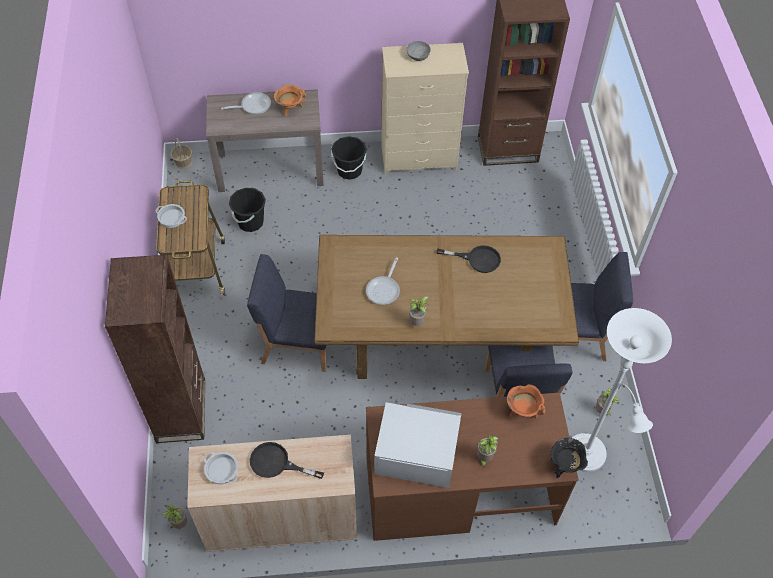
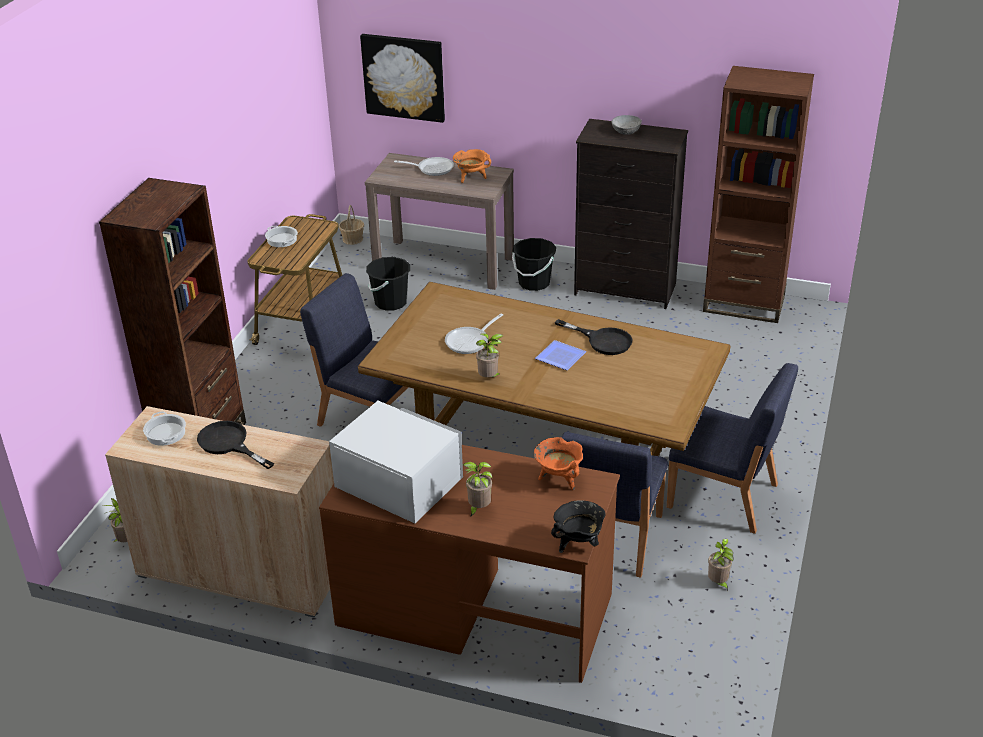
camera: 25 degrees right, 20 degrees down
beige dresser [381,43,469,175] -> black dresser [574,119,688,309]
white floor lamp [572,308,672,472] -> none
none -> picture [360,34,445,123]
none -> plate [535,340,587,370]

